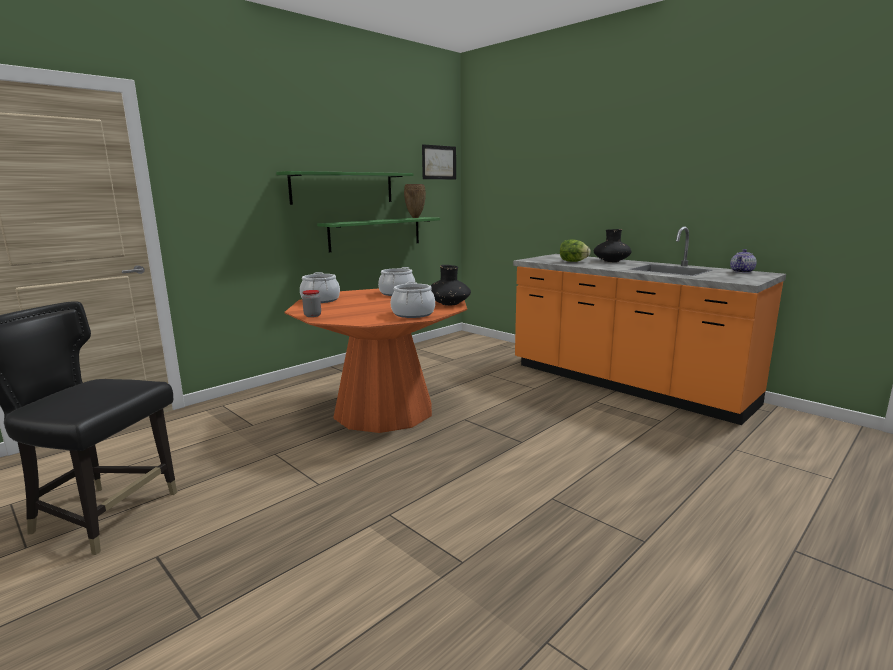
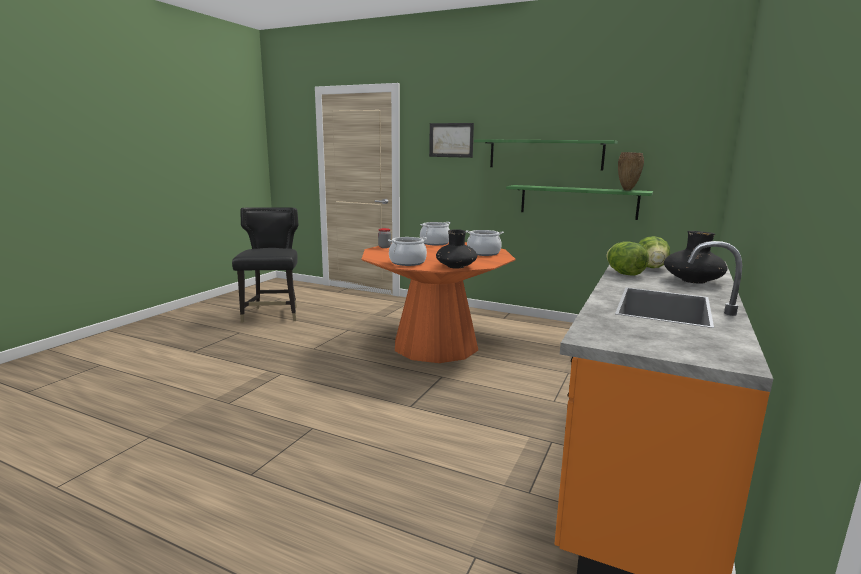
camera: 70 degrees right, 0 degrees up
picture [422,144,456,179] -> picture moved to [429,123,474,158]
teapot [730,249,757,273] -> none
none -> lettuce [607,241,649,275]

